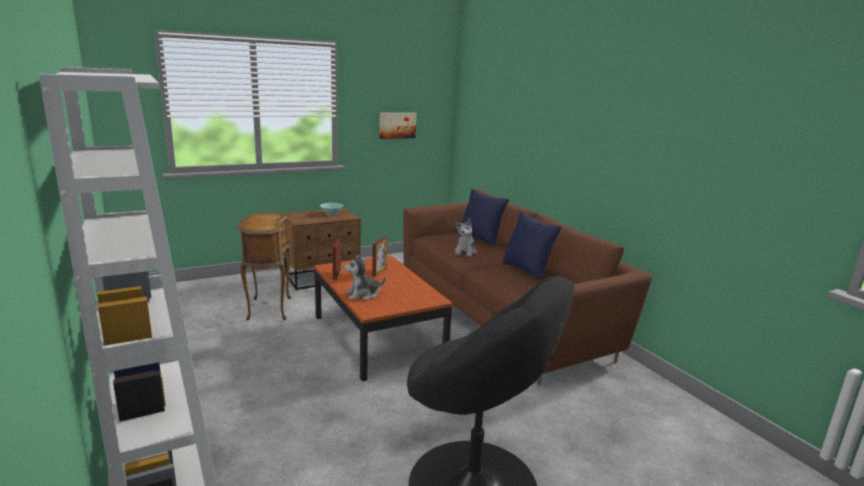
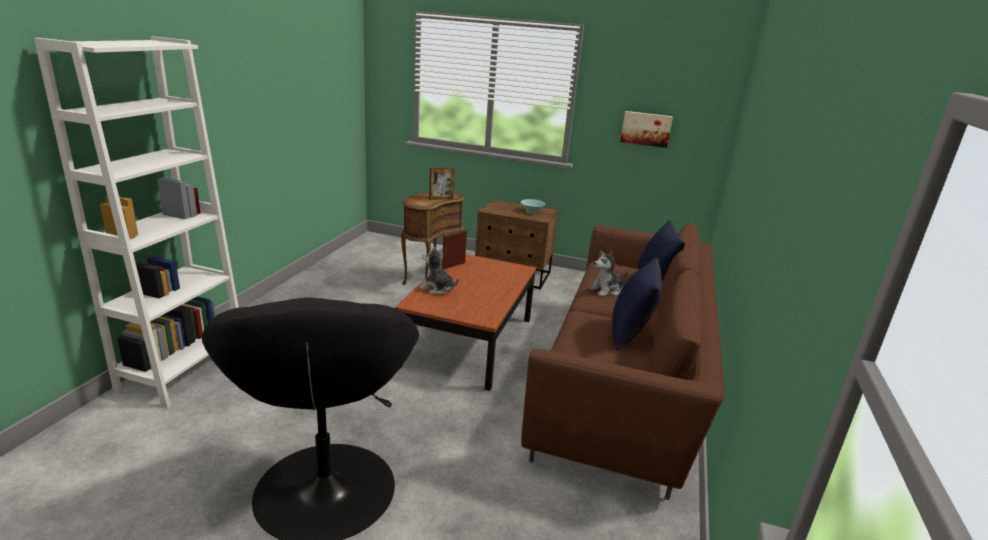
camera: 45 degrees right, 5 degrees up
picture frame [372,237,387,277] -> picture frame moved to [429,167,455,200]

